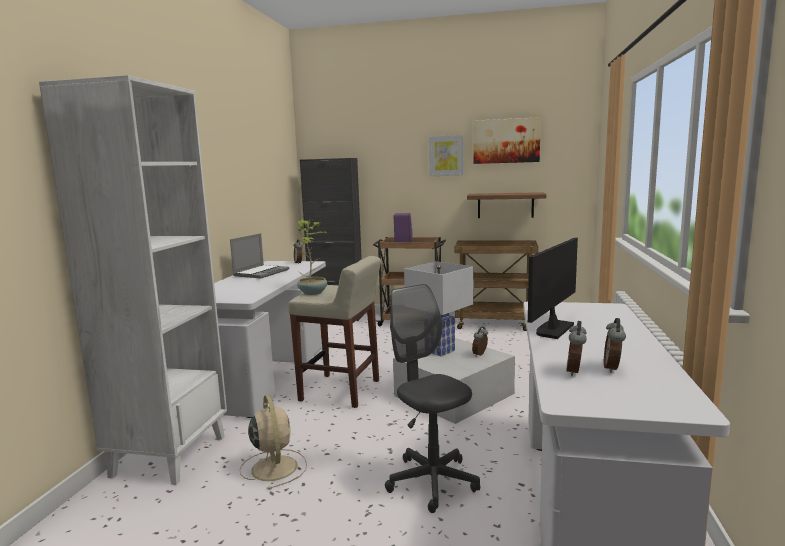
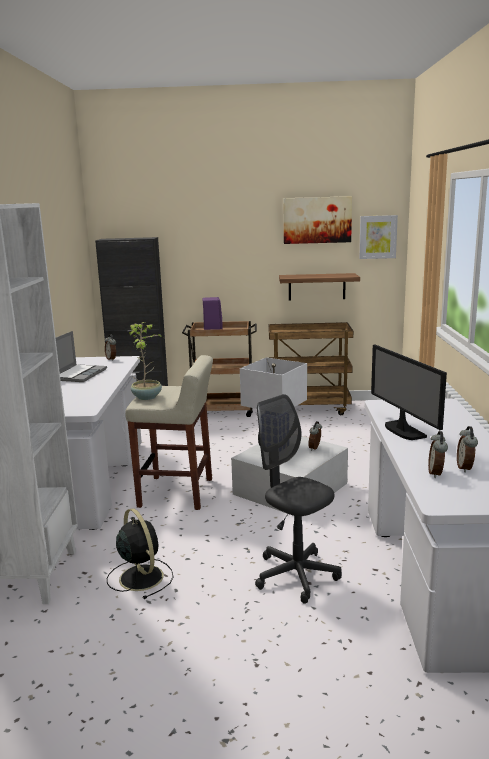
camera: 10 degrees left, 5 degrees up
beige fan [239,395,307,490] -> black fan [107,508,174,599]
picture [429,135,463,176] -> picture moved to [359,215,398,259]
monitor [528,238,578,339] -> monitor turned 45 degrees counterclockwise [371,344,447,440]

